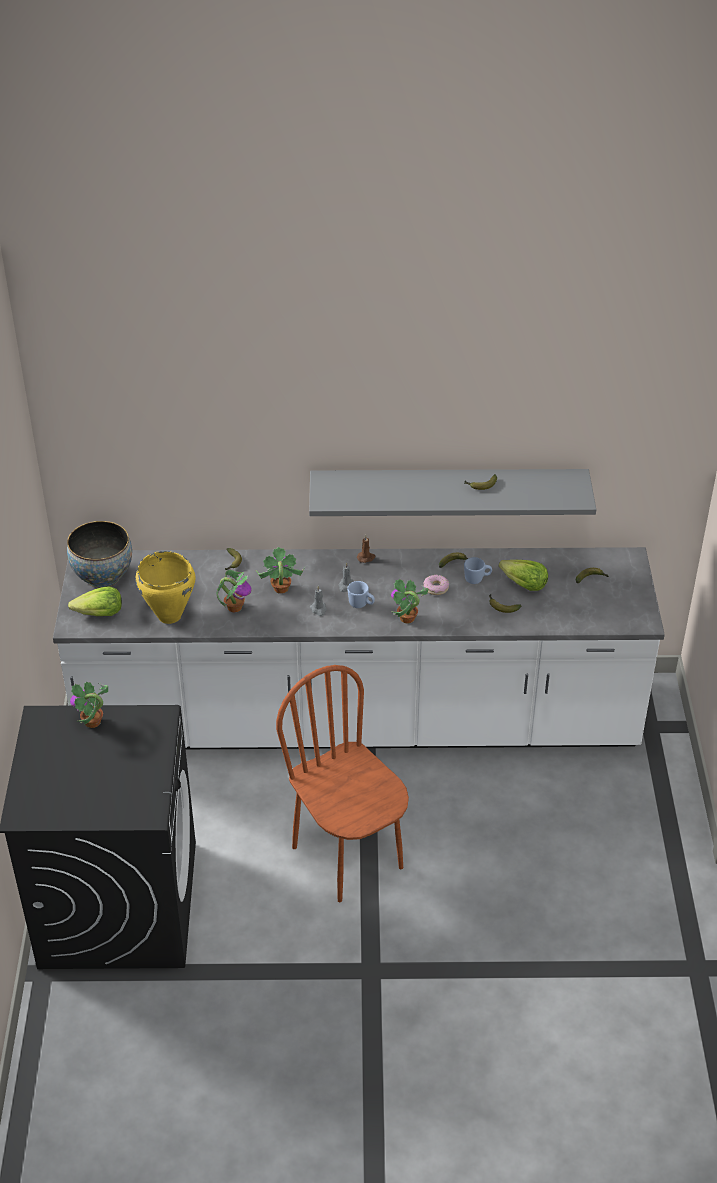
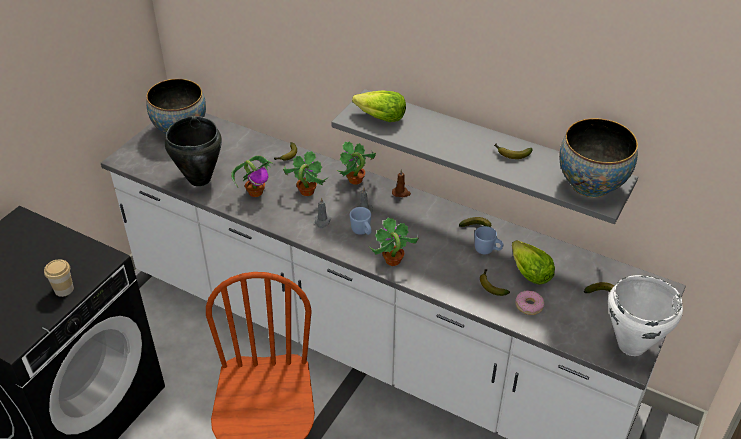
camera: 30 degrees right, 0 degrees up
lettuce [68,586,122,616] -> lettuce moved to [352,90,406,122]
potted plant [70,681,108,728] -> potted plant moved to [336,141,376,185]
yellow cooking pot [135,551,195,624] -> black cooking pot [165,116,222,186]
donut [424,575,449,595] -> donut moved to [516,290,544,315]
none -> cup [44,260,74,297]
none -> bowl [559,118,638,198]
none -> white cooking pot [608,275,683,356]

